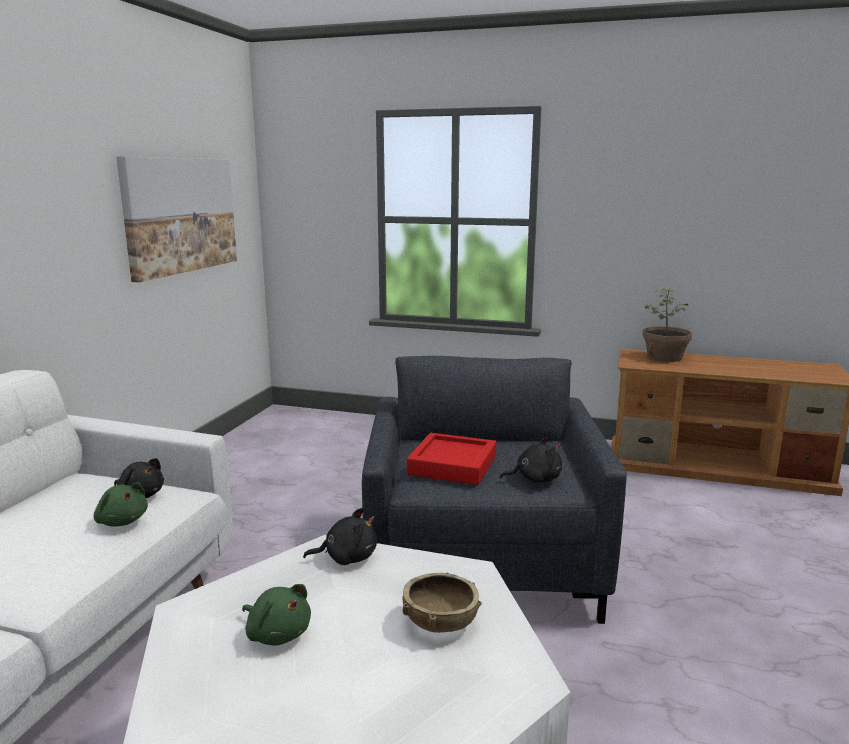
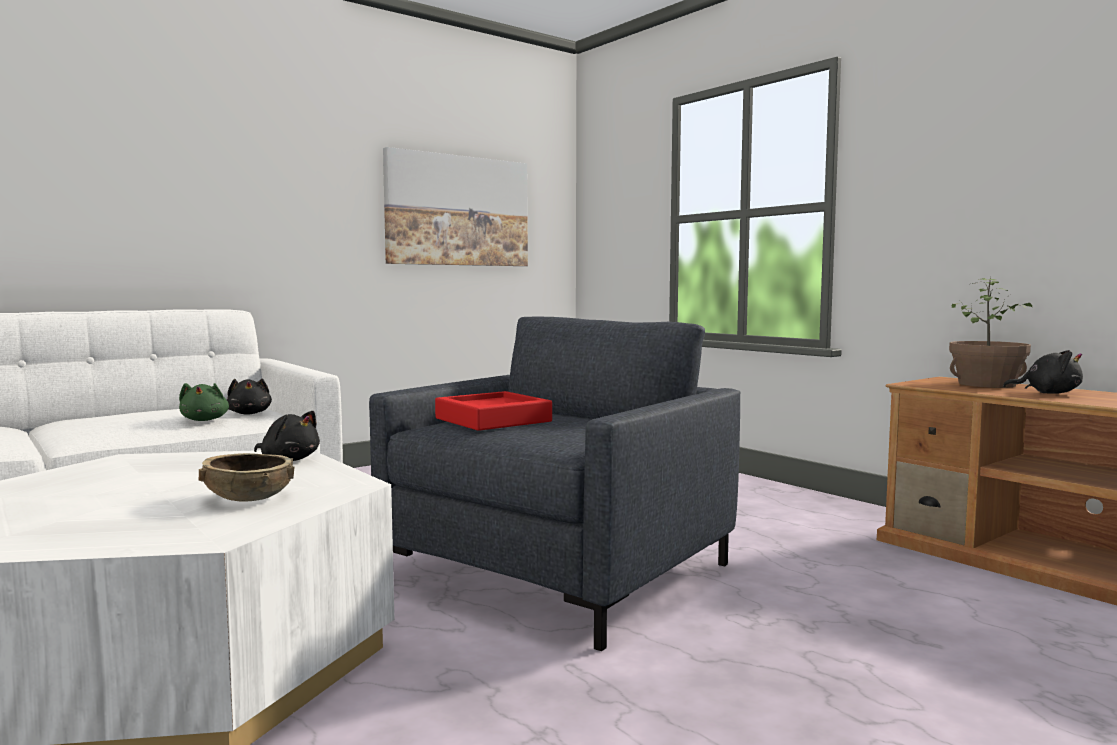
camera: 35 degrees right, 10 degrees down
green plush toy [242,584,311,645] -> none
black plush toy [500,437,562,483] -> black plush toy moved to [1003,350,1083,394]

